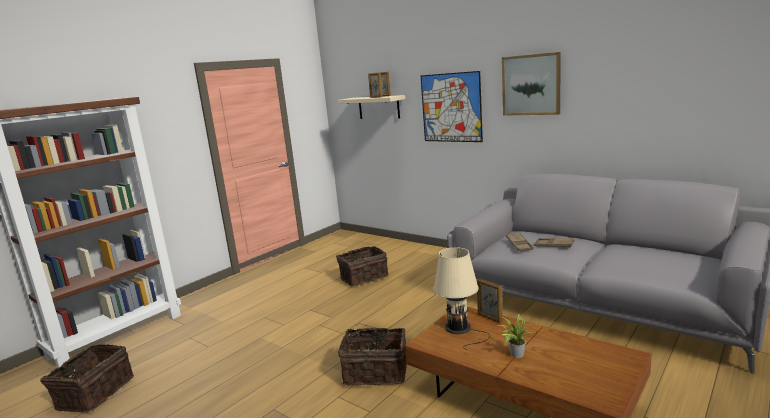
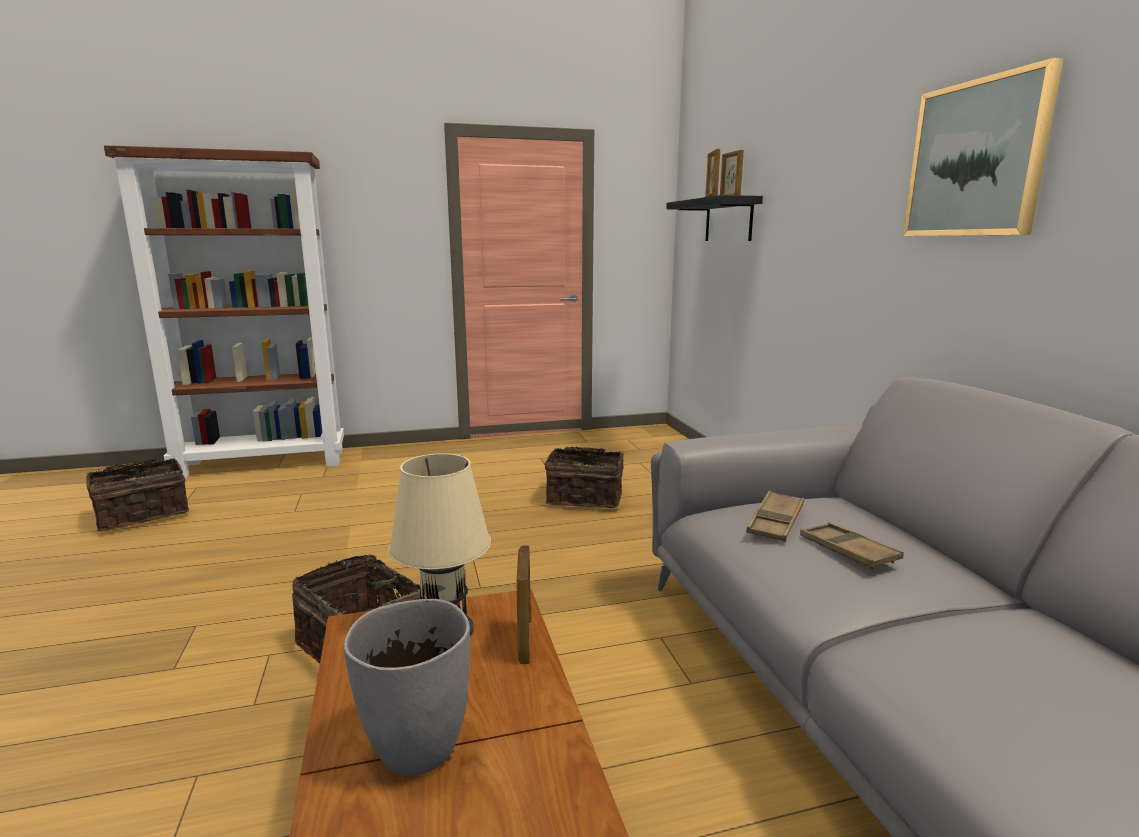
camera: 35 degrees right, 0 degrees up
beige shelf [337,95,405,119] -> black shelf [666,195,763,241]
picture [421,71,483,142] -> none
potted plant [499,314,532,358] -> grey vase [344,599,470,776]

